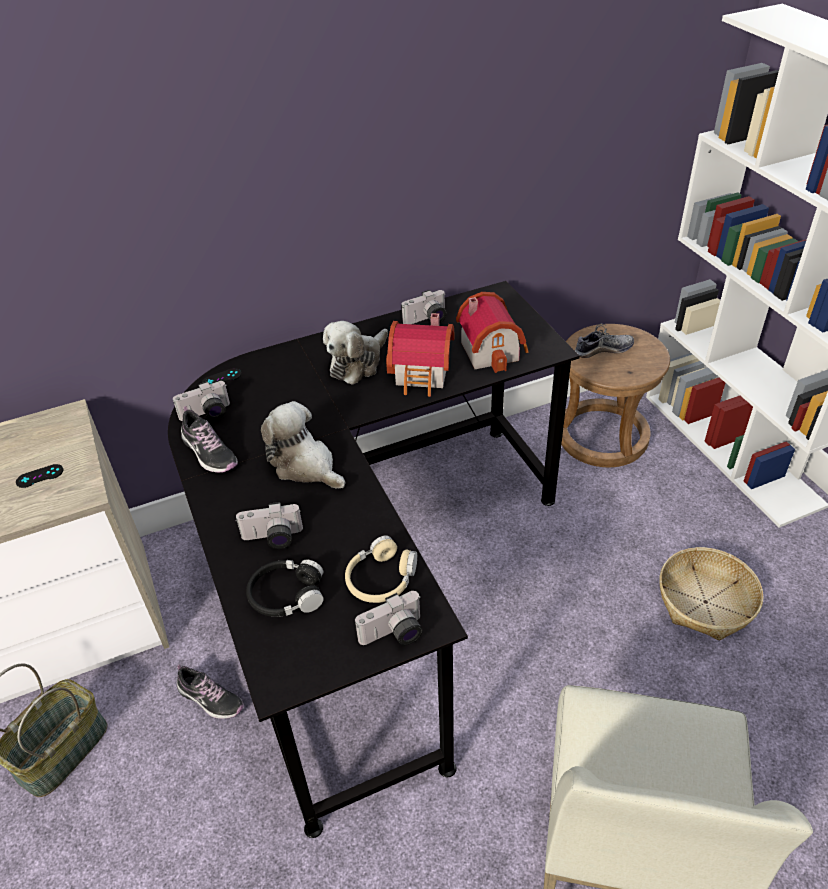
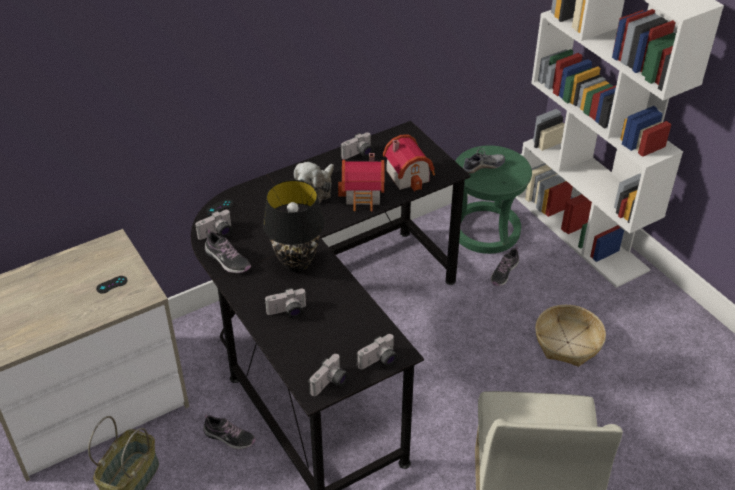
camera: 10 degrees left, 0 degrees up
black headphones [246,559,324,617] -> none
plush toy [261,401,345,489] -> black table lamp [263,180,325,272]
beige headphones [345,535,417,603] -> none
brown stool [561,324,670,467] -> green stool [455,145,532,254]
none -> camera [308,354,349,396]
none -> shoe [491,246,519,286]

